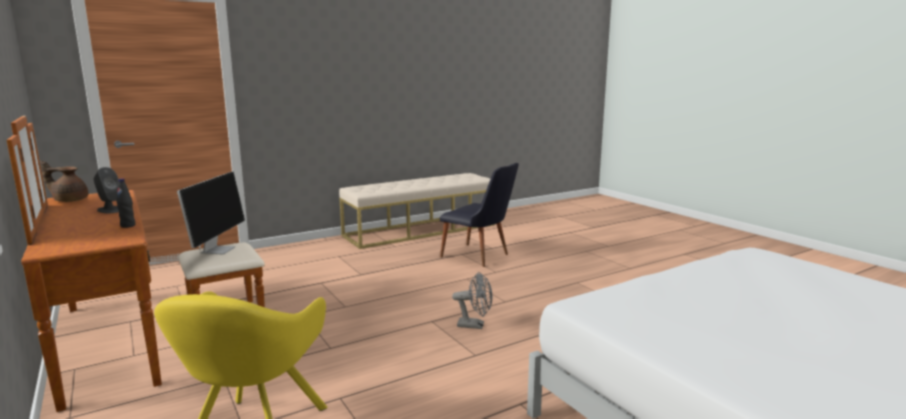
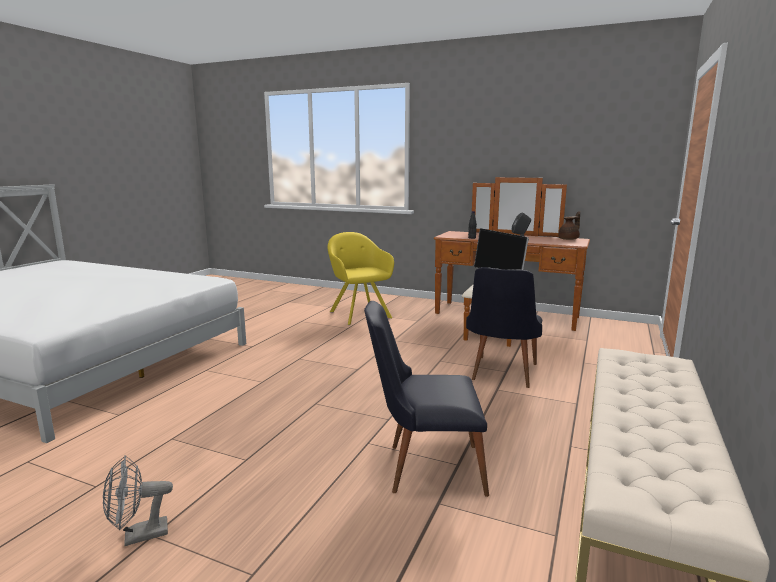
camera: 145 degrees right, 0 degrees up
grey fan [452,272,492,329] -> grey fan moved to [103,455,173,546]
none -> black chair [466,267,542,388]

